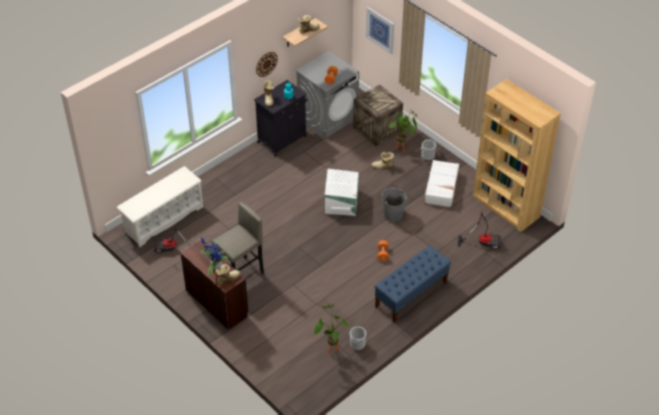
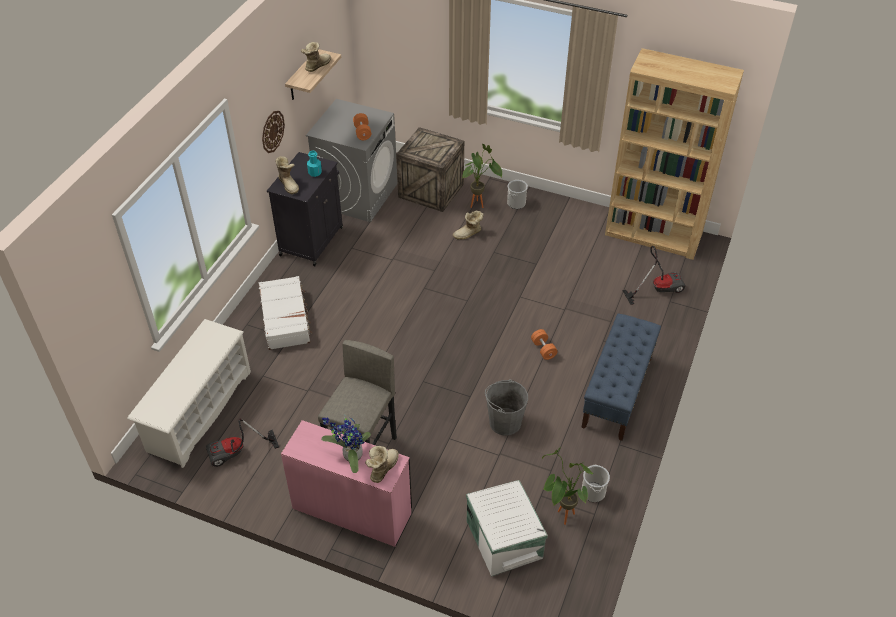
camera: 25 degrees left, 0 degrees up
brown desk [180,239,248,330] -> pink desk [281,420,412,547]
white storage box [324,168,359,216] -> white storage box moved to [466,480,548,577]
picture [366,7,394,54] -> none
grey bucket [381,188,407,222] -> grey bucket moved to [485,379,528,436]
white suitcase [424,160,460,207] -> white suitcase moved to [259,276,313,350]

